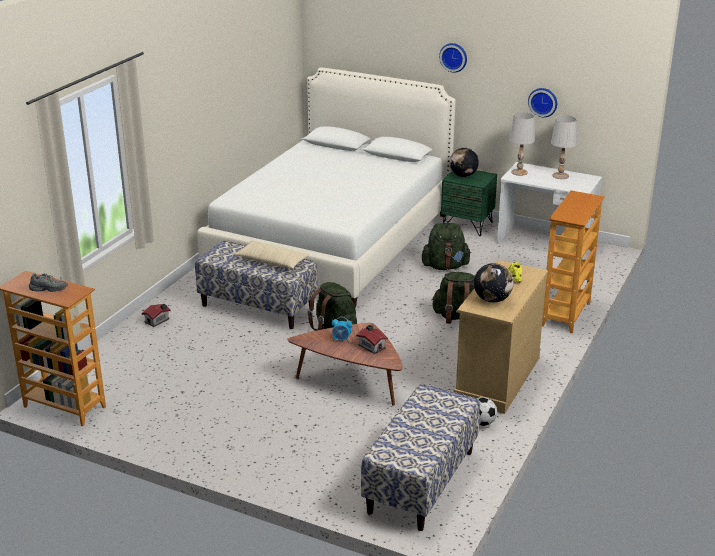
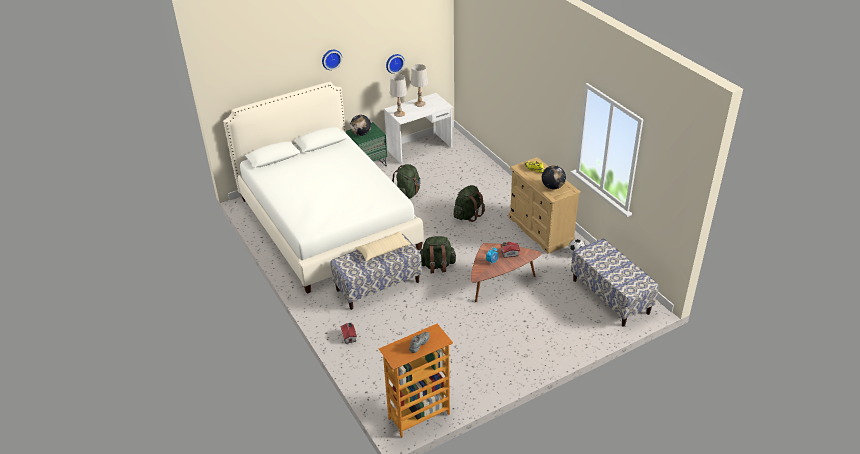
camera: 55 degrees left, 10 degrees up
bookcase [542,190,605,333] -> none

